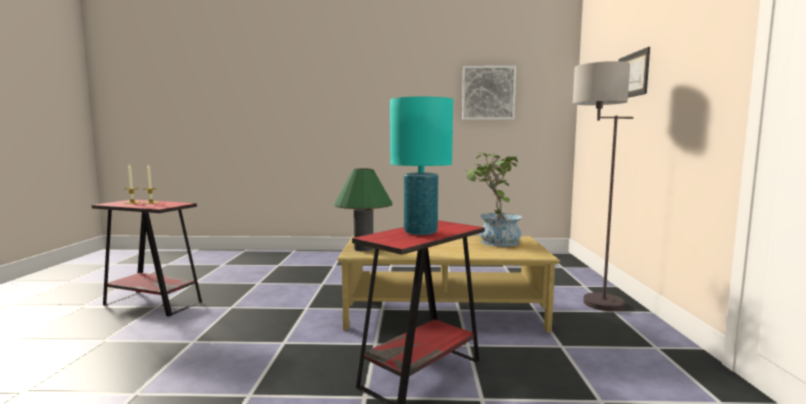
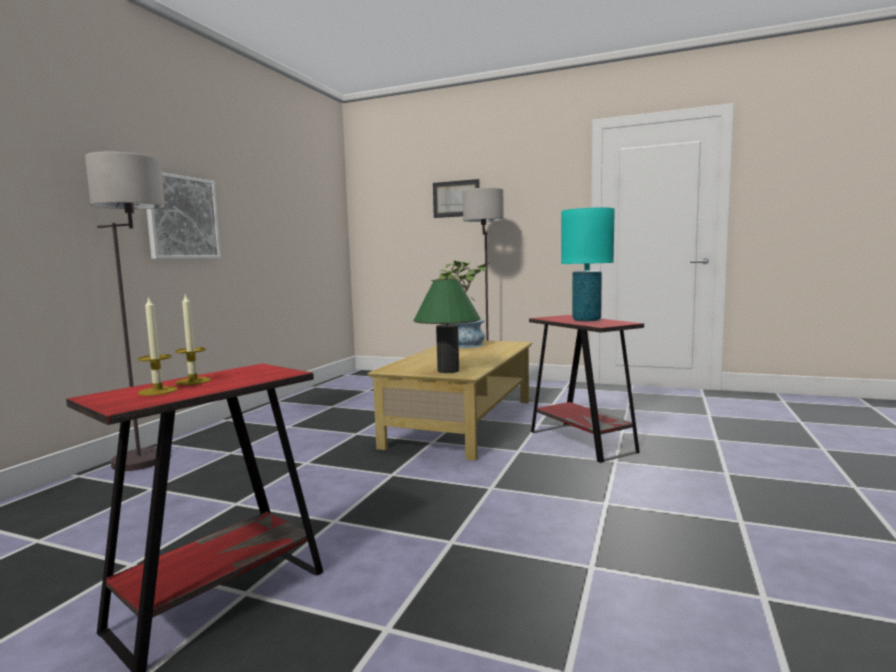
camera: 70 degrees left, 0 degrees up
picture [462,66,516,120] -> picture moved to [147,172,221,259]
none -> grey floor lamp [85,152,165,471]

